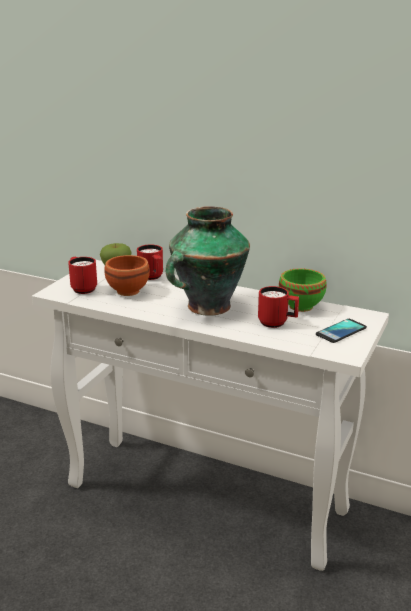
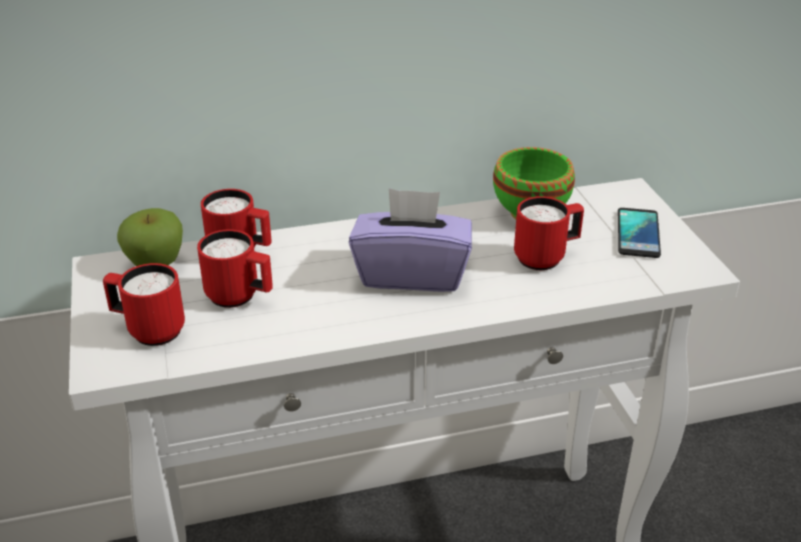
camera: 40 degrees left, 10 degrees up
brown bowl [104,255,150,296] -> red mug [197,229,273,308]
vase [166,206,250,316] -> purple tissue box [349,188,472,292]

